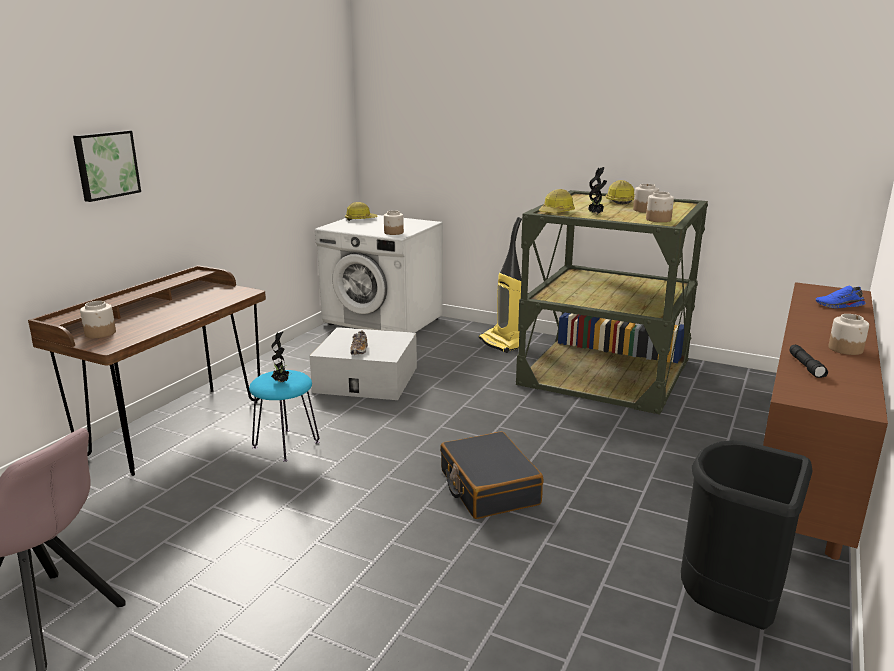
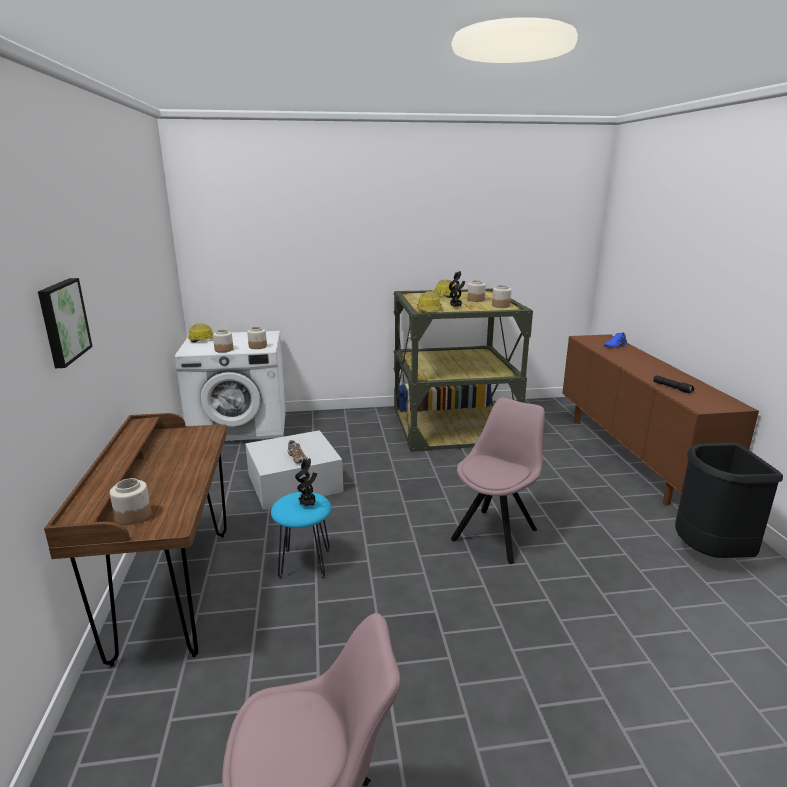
camera: 35 degrees left, 0 degrees up
black suitcase [440,431,544,519] -> pink chair [451,398,545,564]
vacuum cleaner [479,217,522,353] -> none
jar [828,314,869,355] -> jar moved to [213,329,233,353]

